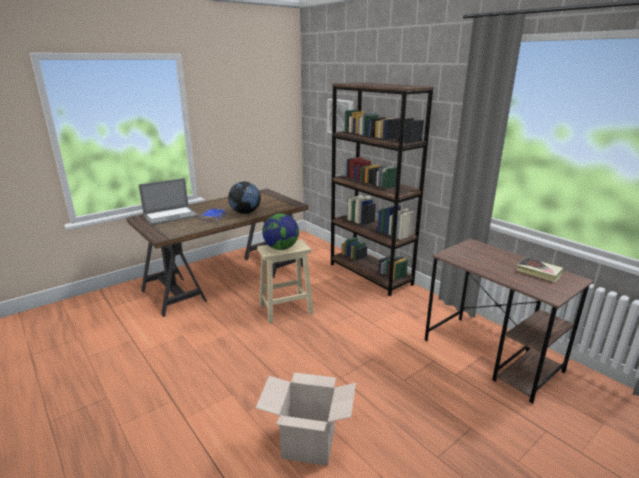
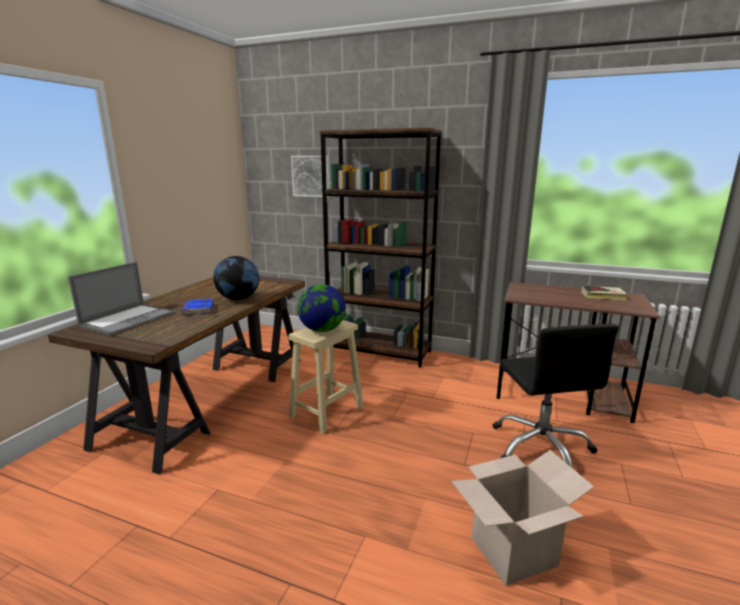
camera: 30 degrees left, 5 degrees down
none -> black office chair [493,324,619,468]

